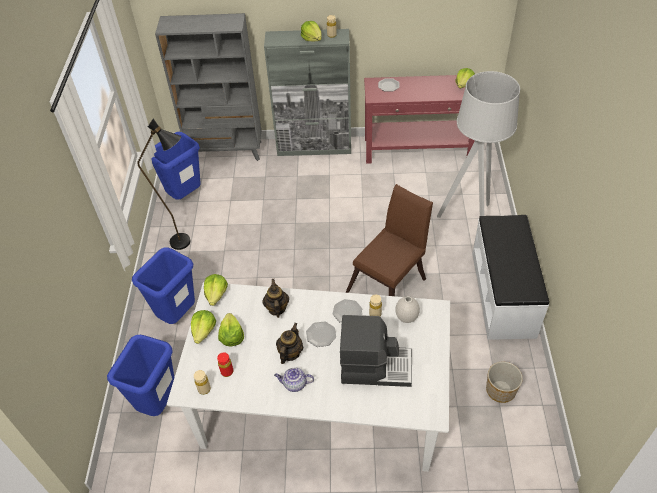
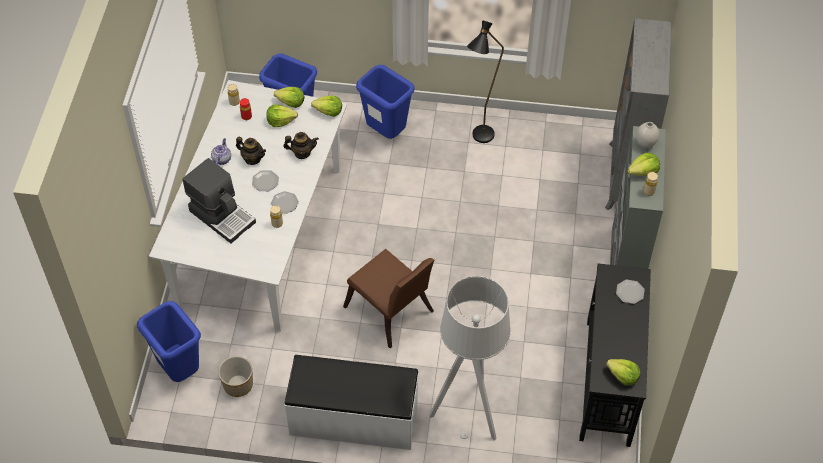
camera: 95 degrees right, 5 degrees up
blue trash can [152,132,201,200] -> blue trash can moved to [137,301,201,382]
coffee machine [340,315,412,387] -> coffee machine turned 60 degrees counterclockwise [182,158,256,244]
red console table [364,75,475,164] -> black console table [579,263,651,447]
white vase [395,296,420,323] -> white vase moved to [636,122,659,148]

